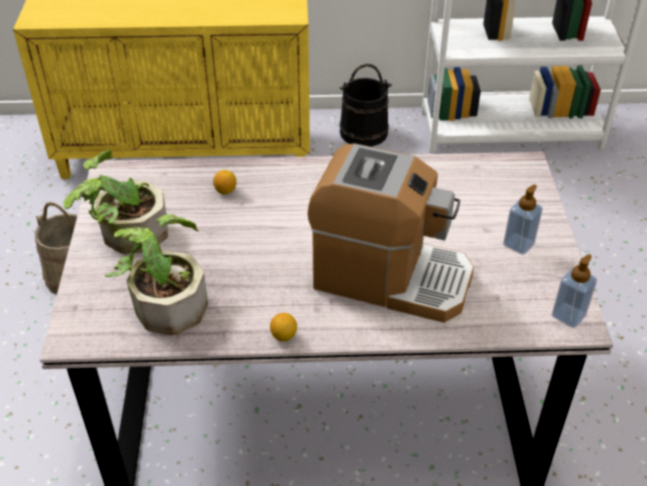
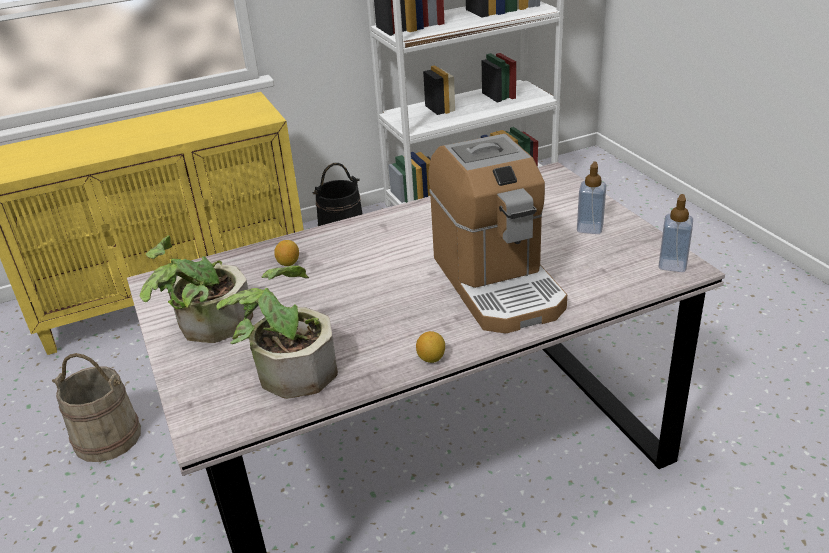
camera: 20 degrees left, 10 degrees down
coffee machine [308,143,474,323] -> coffee machine turned 75 degrees clockwise [428,134,567,334]

